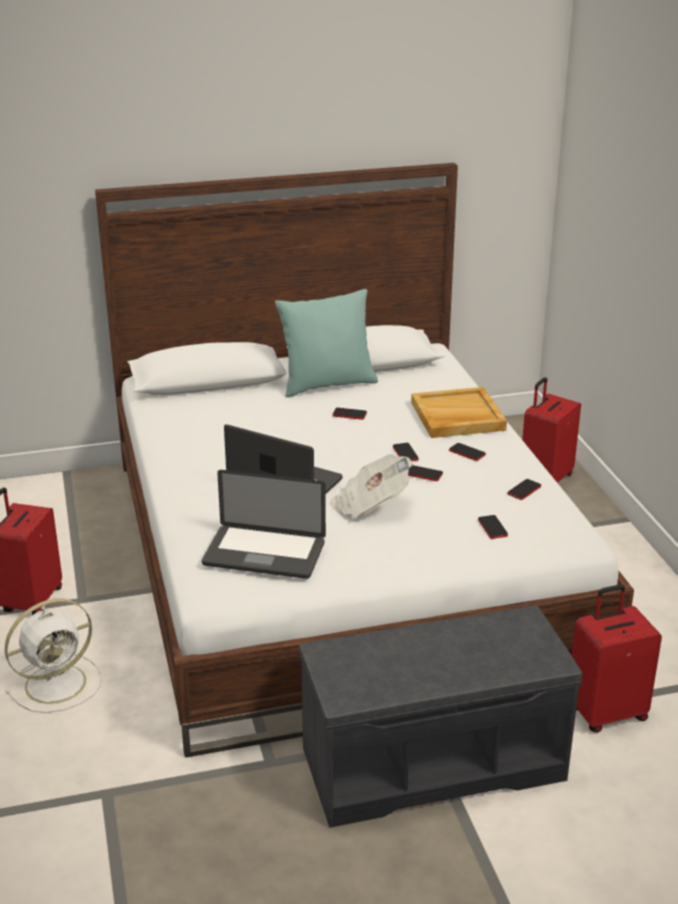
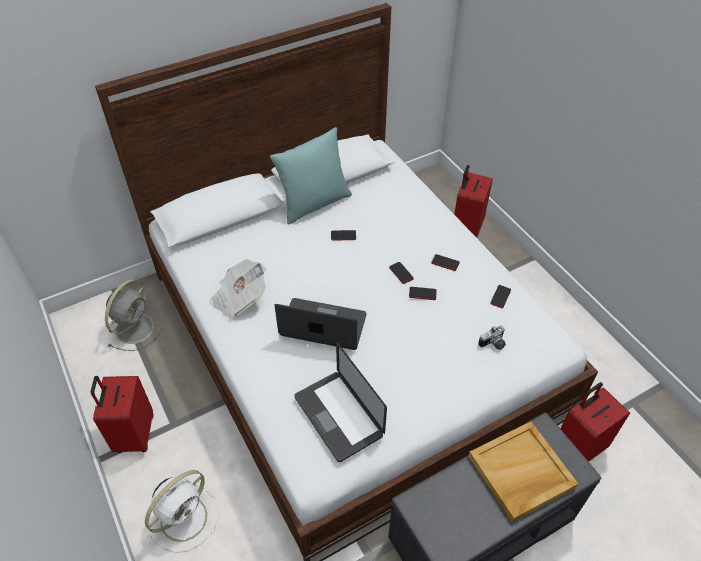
camera: 15 degrees left, 20 degrees up
laptop [202,470,326,579] -> laptop turned 60 degrees clockwise [294,343,387,462]
newspaper [330,454,413,519] -> newspaper moved to [209,259,266,319]
beige tray [411,387,507,438] -> beige tray moved to [468,421,578,522]
phone [478,515,508,539] -> camera [478,325,506,350]
none -> grey fan [105,279,163,351]

